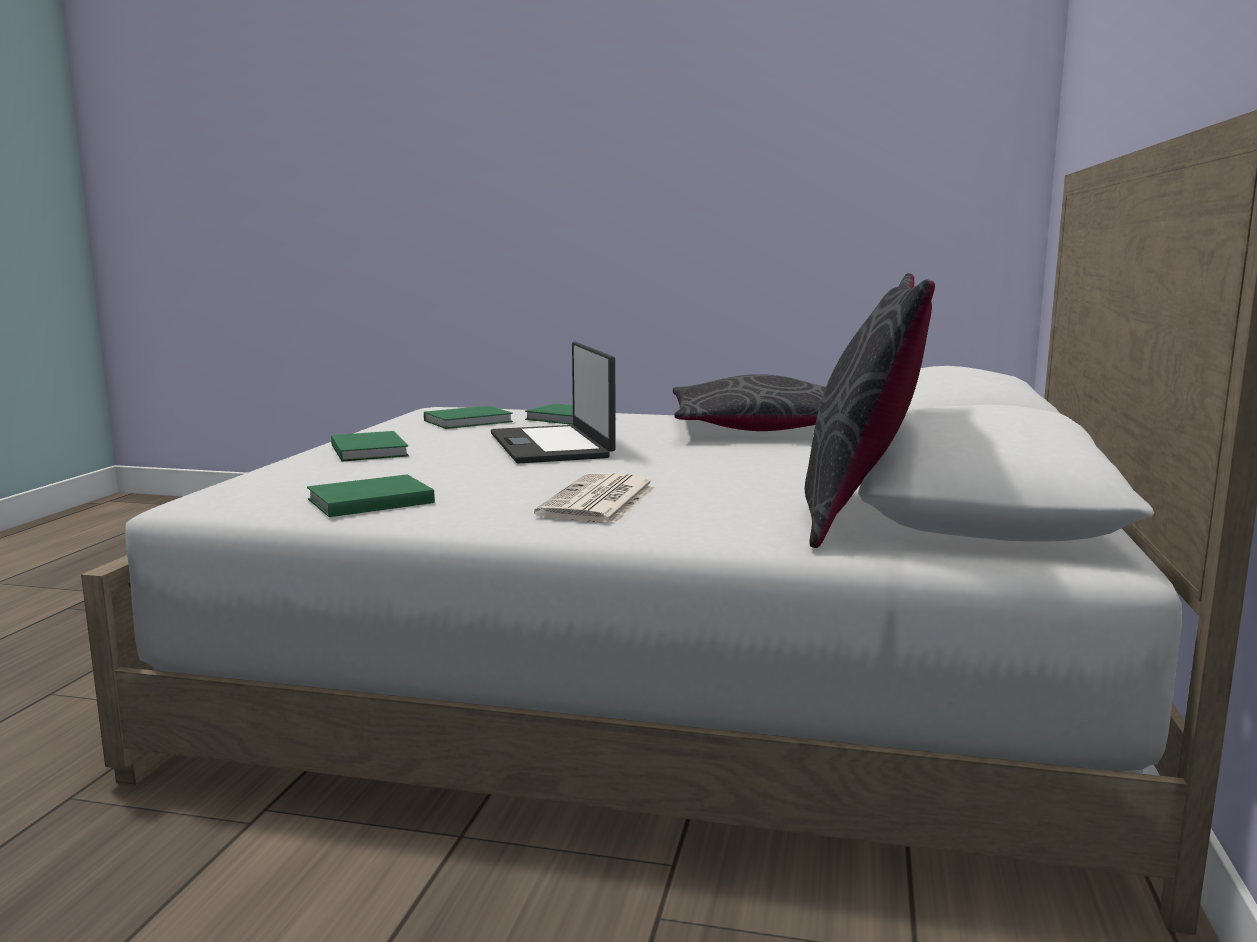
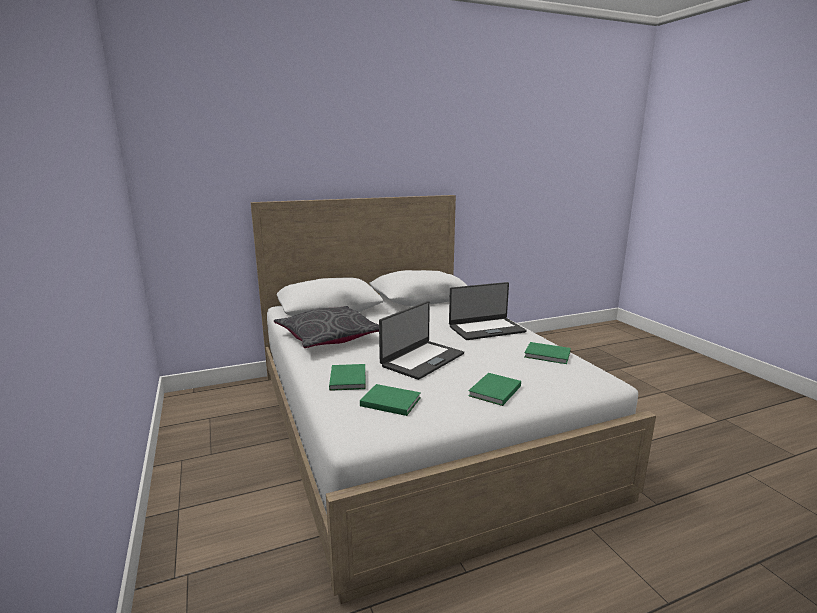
camera: 125 degrees left, 5 degrees up
newspaper [534,473,657,524] -> laptop [449,282,527,340]
grey pillow [804,273,935,548] -> none

